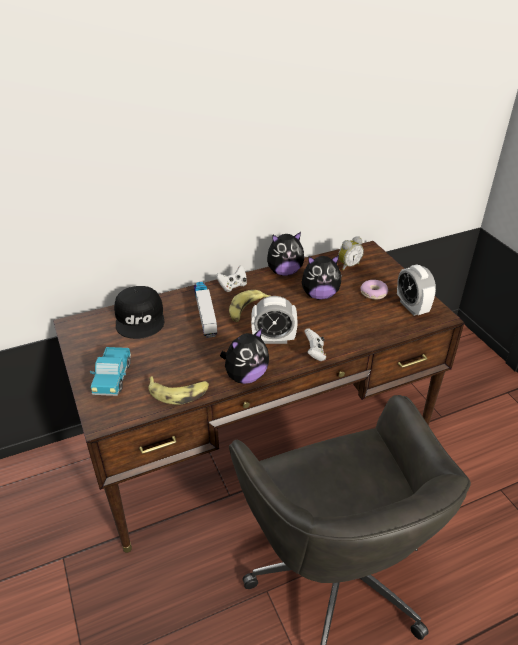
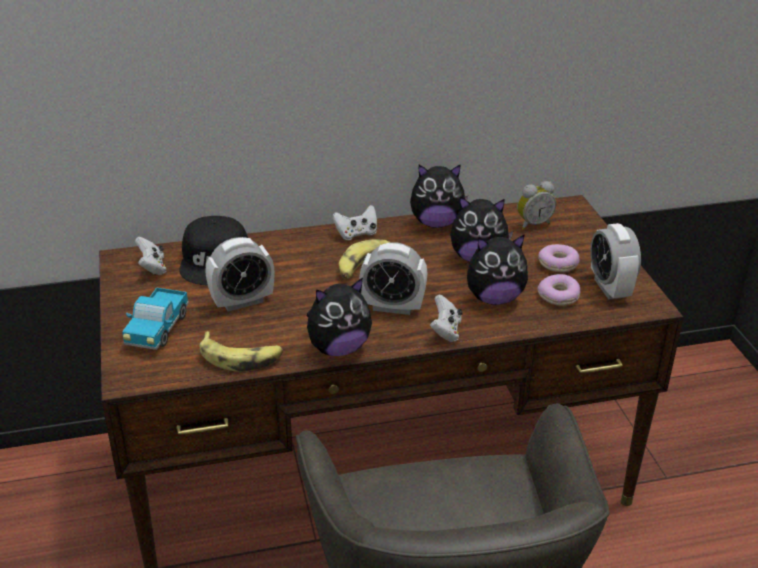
camera: 10 degrees right, 5 degrees down
toy truck [194,282,217,338] -> none
none -> white game controller [135,237,167,275]
none -> alarm clock [205,237,274,311]
none -> plush toy [467,234,528,305]
none -> donut [537,274,580,306]

